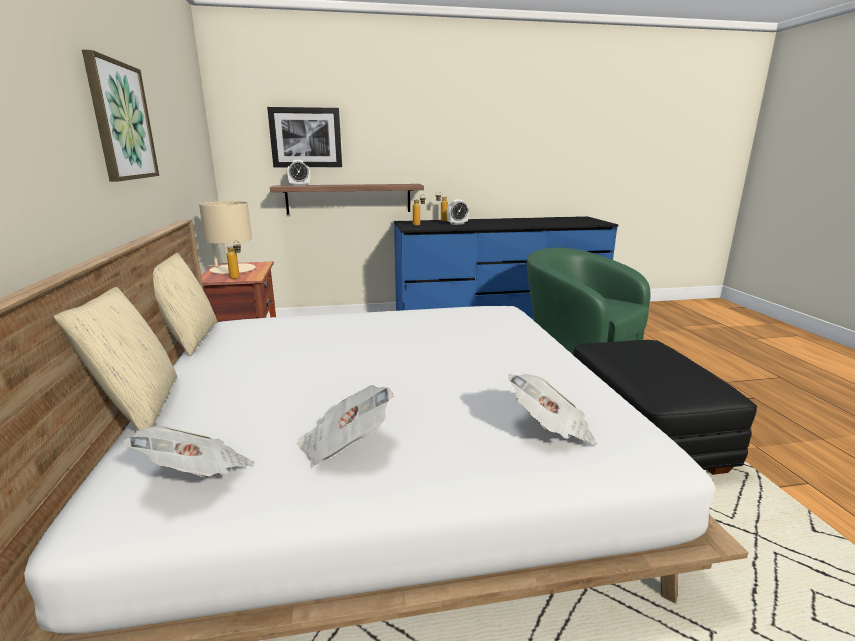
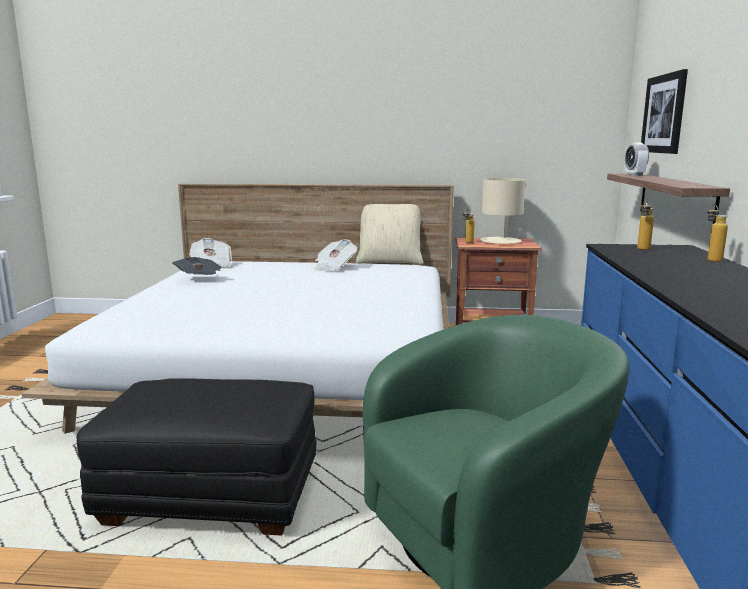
camera: 105 degrees right, 5 degrees down
beige pillow [54,287,177,430] -> none
picture [82,50,159,181] -> none
alarm clock [447,199,469,225] -> none
newspaper [508,374,597,445] -> newspaper moved to [314,239,357,271]

